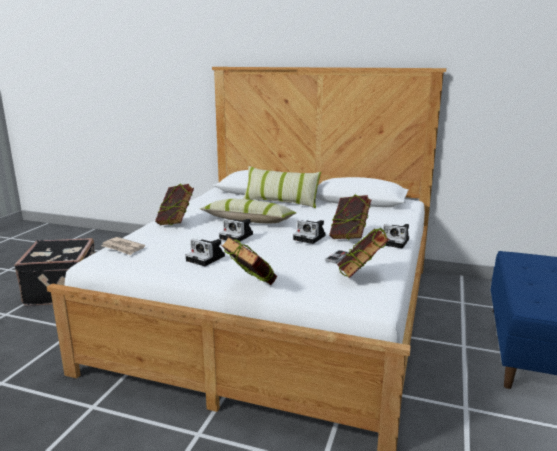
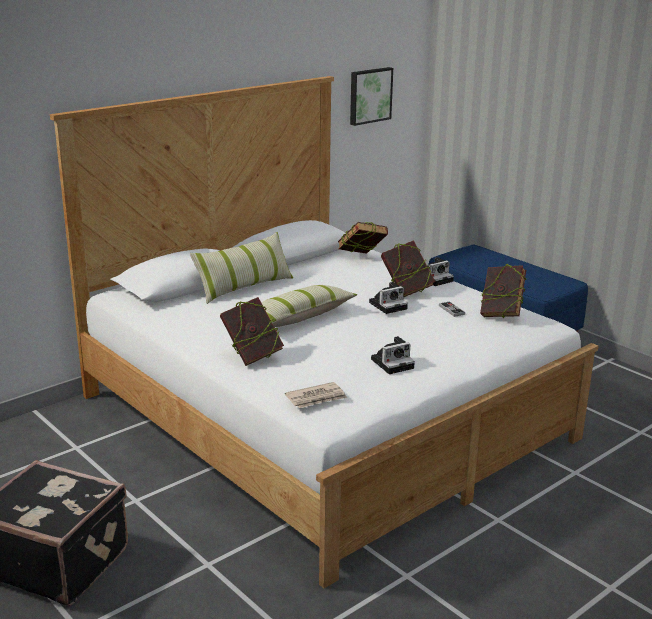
camera: 60 degrees left, 5 degrees up
camera [219,219,253,243] -> none
book [221,237,277,285] -> book moved to [338,222,388,254]
none -> picture [350,67,393,126]

